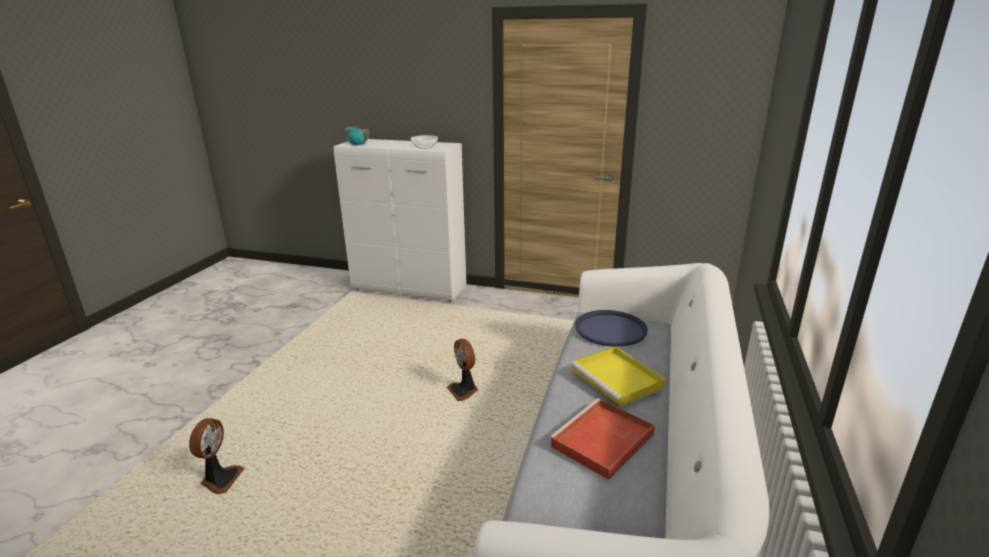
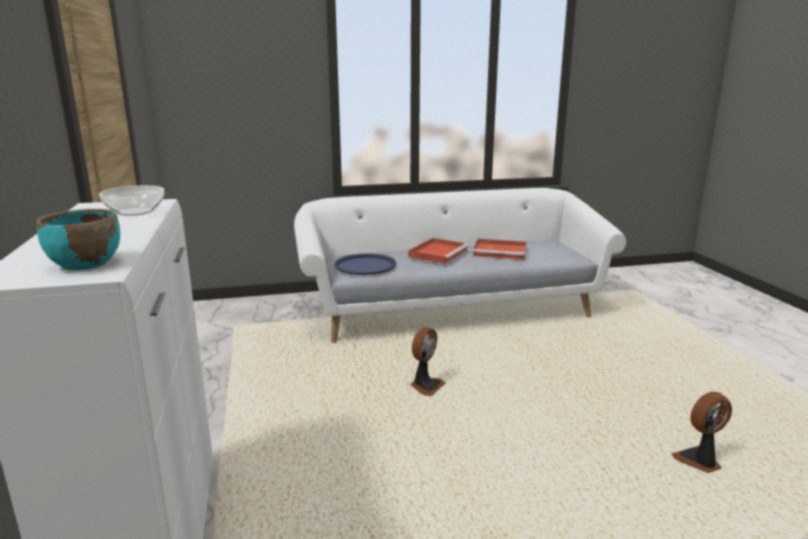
camera: 120 degrees left, 5 degrees down
yellow tray [571,346,666,407] -> red tray [408,238,469,264]

